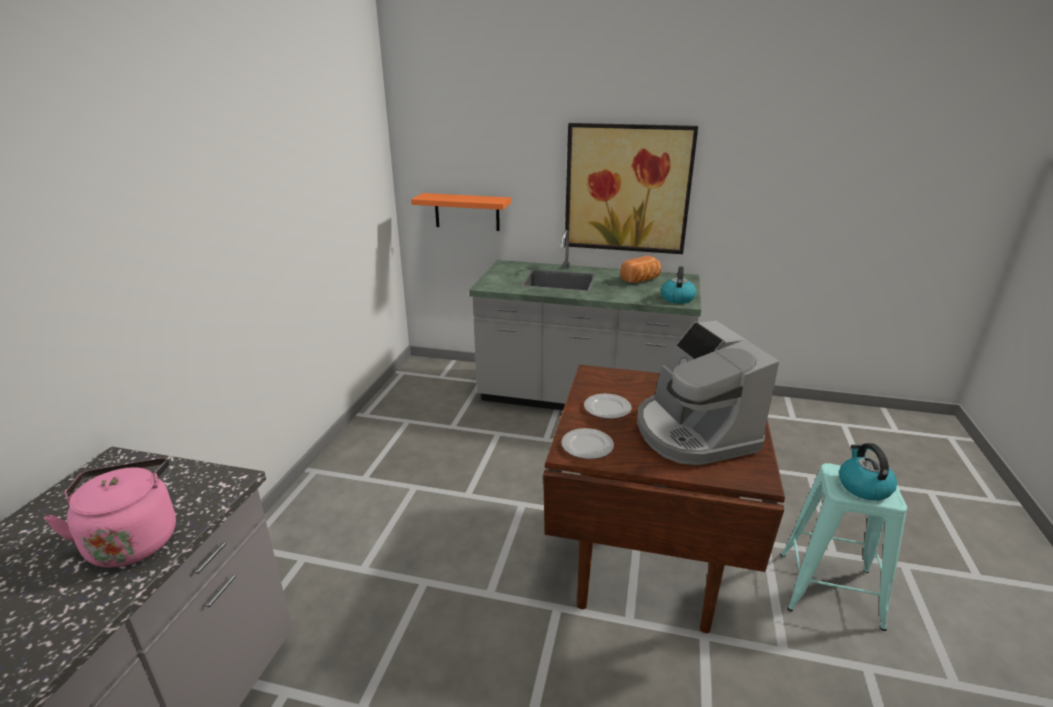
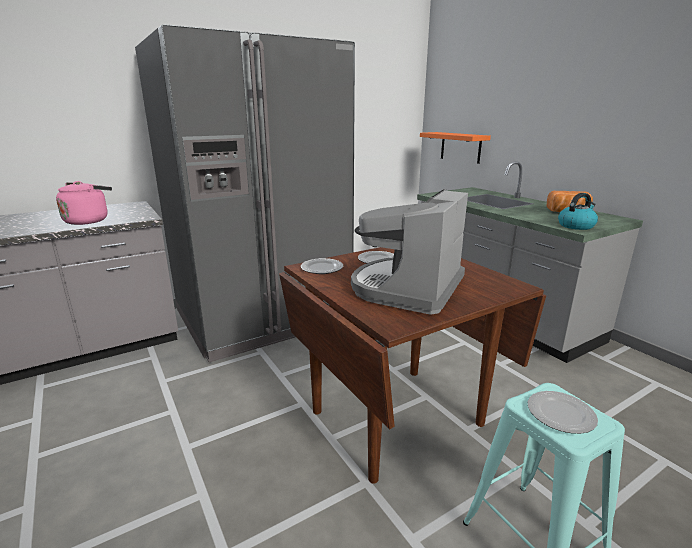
camera: 45 degrees right, 5 degrees down
picture [565,123,698,254] -> none
kettle [839,443,897,501] -> plate [528,391,598,434]
none -> grey fridge [135,24,355,362]

